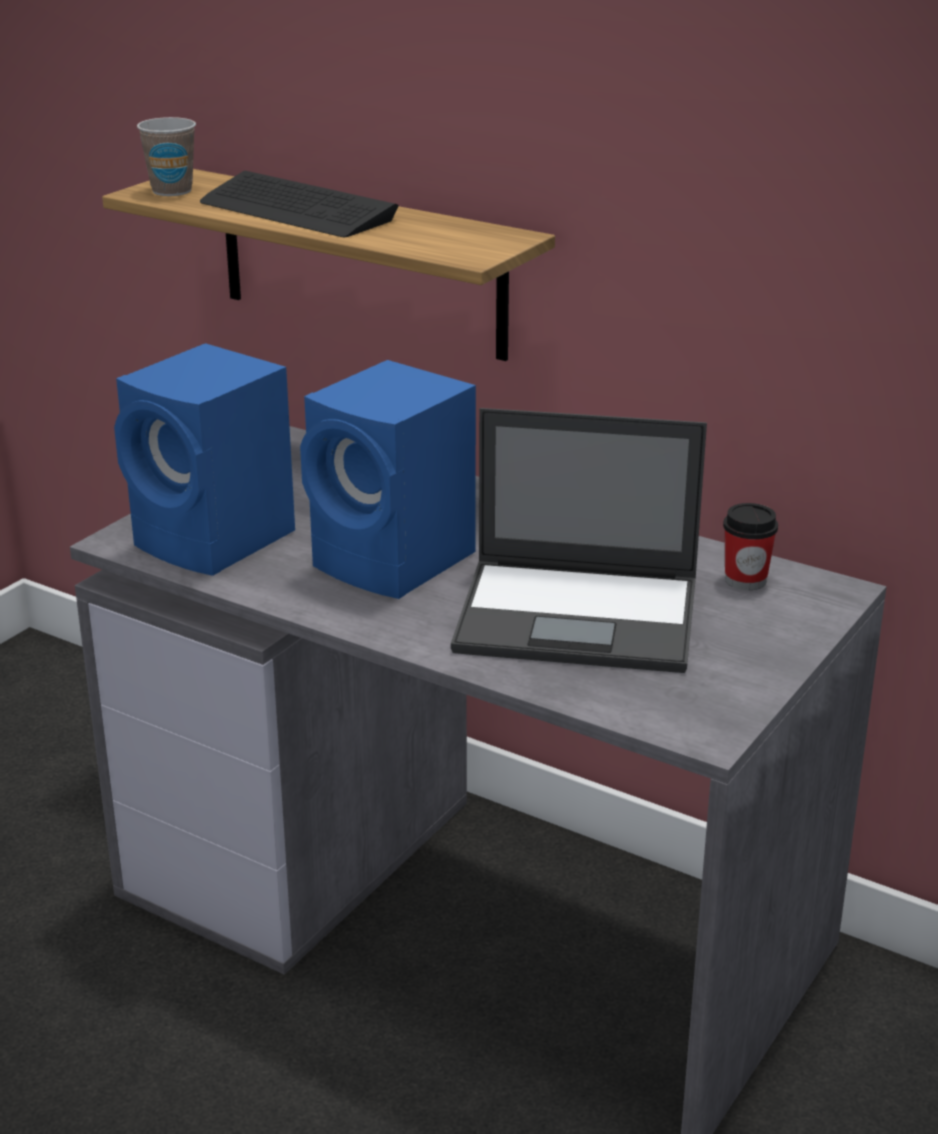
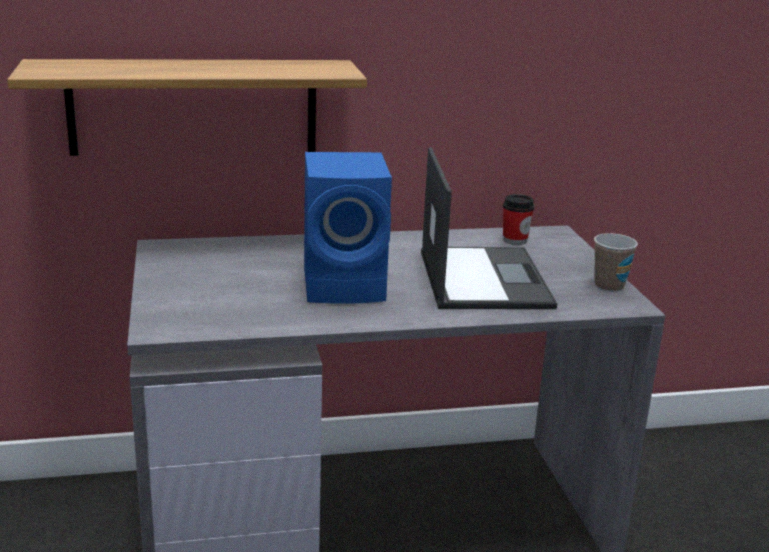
camera: 45 degrees left, 5 degrees down
blue speaker [114,343,295,576] -> none
cup [137,117,196,196] -> cup moved to [594,233,638,292]
keyboard [200,171,399,237] -> none
laptop [451,408,707,673] -> laptop turned 60 degrees counterclockwise [421,147,557,309]

